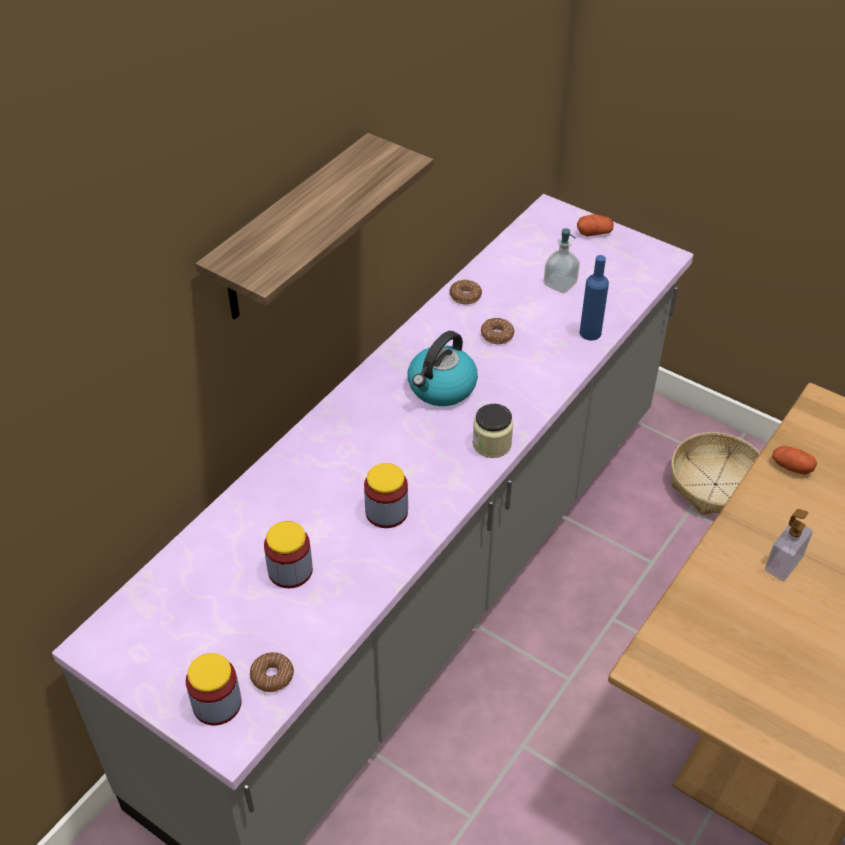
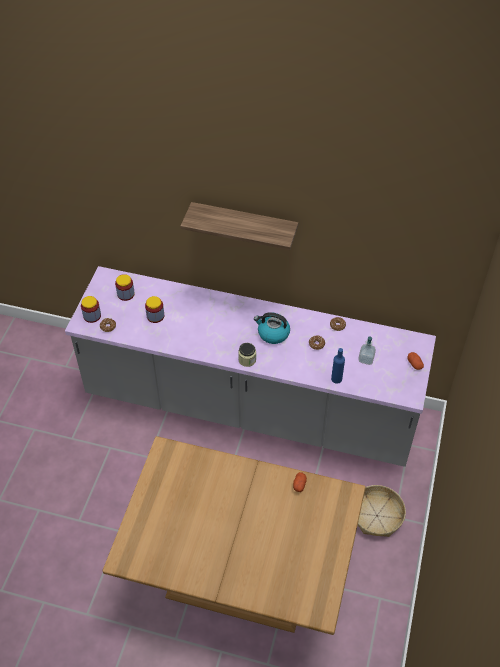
camera: 70 degrees right, 5 degrees up
jar [364,463,408,528] -> jar moved to [115,274,135,301]
soap dispenser [765,509,813,581] -> none

